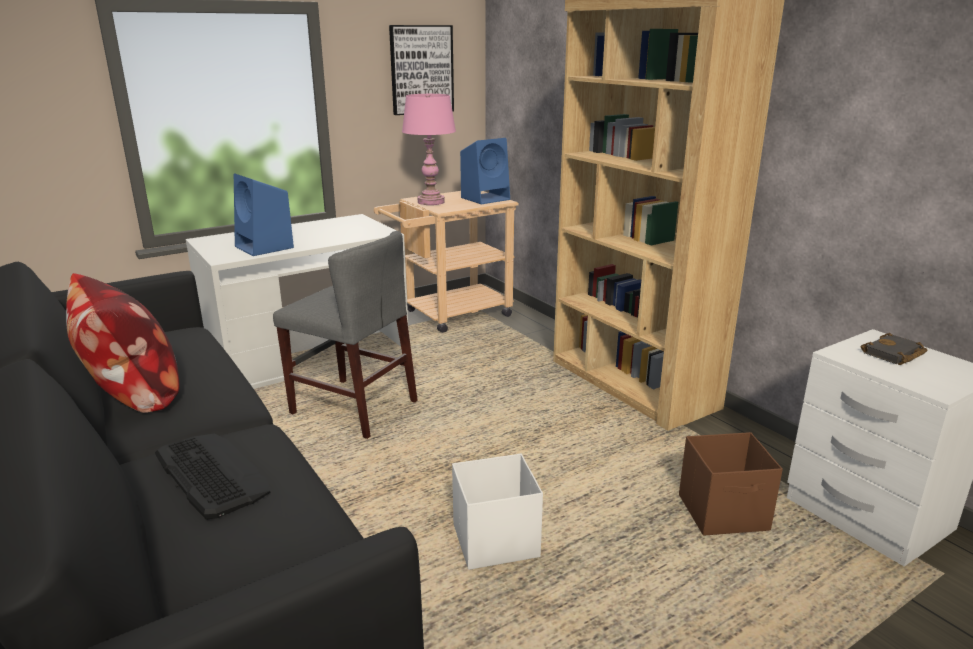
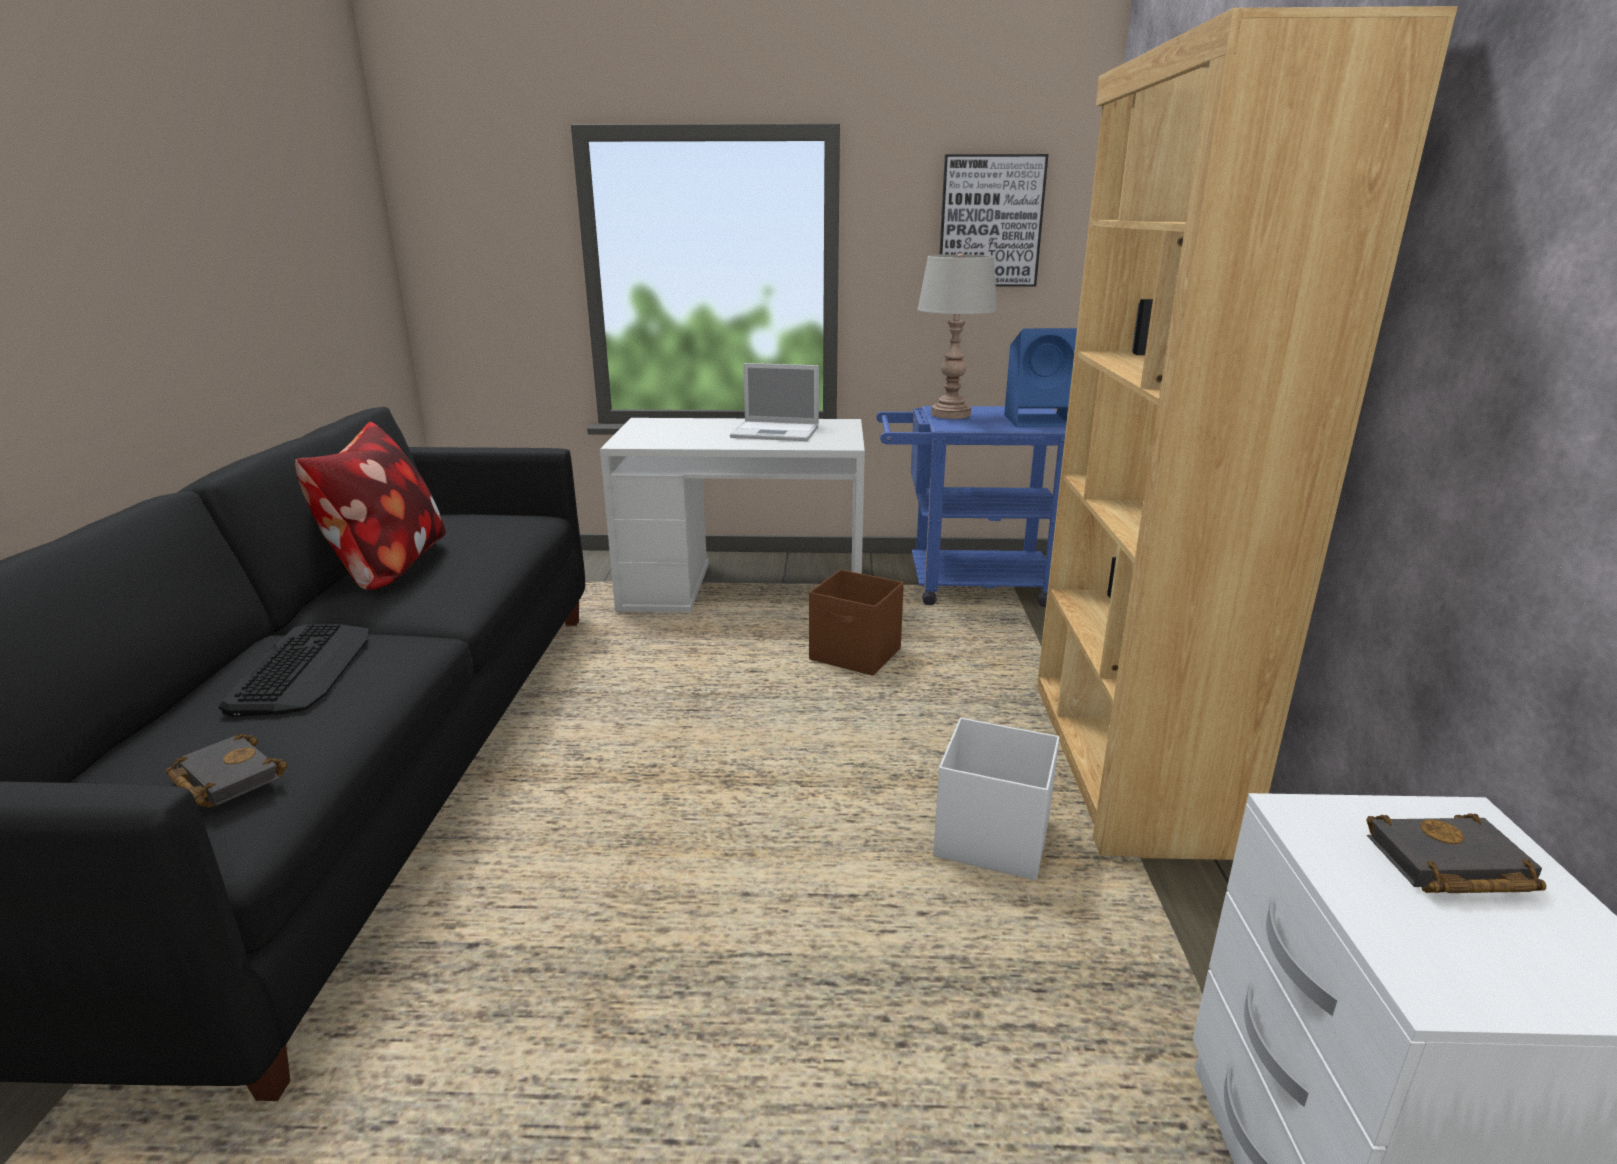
camera: 35 degrees right, 0 degrees up
blue speaker [234,173,294,256] -> none
grey chair [273,231,418,439] -> none
beige cart [373,191,519,333] -> blue cart [876,406,1066,607]
pink table lamp [402,94,456,205] -> grey table lamp [917,253,998,419]
white storage box [452,454,543,570] -> white storage box moved to [933,718,1060,881]
brown storage box [679,432,783,536] -> brown storage box moved to [809,570,904,676]
none -> black book [166,734,288,807]
none -> laptop [730,363,819,441]

